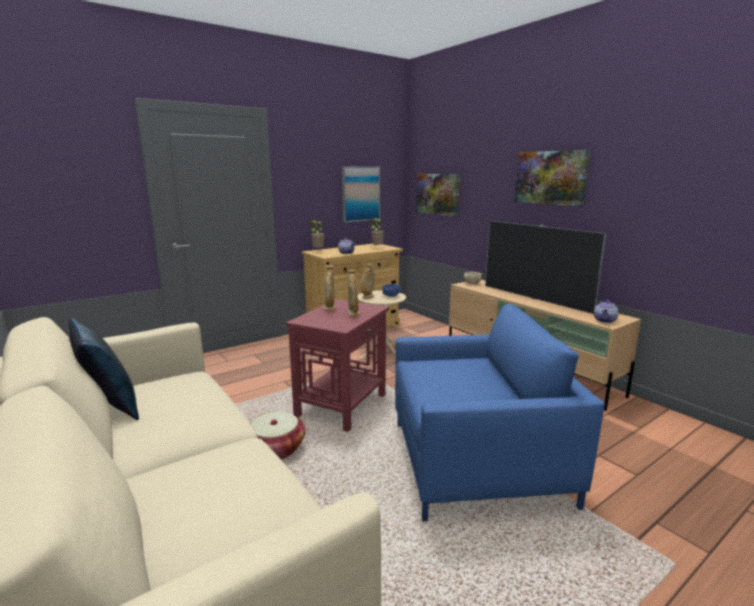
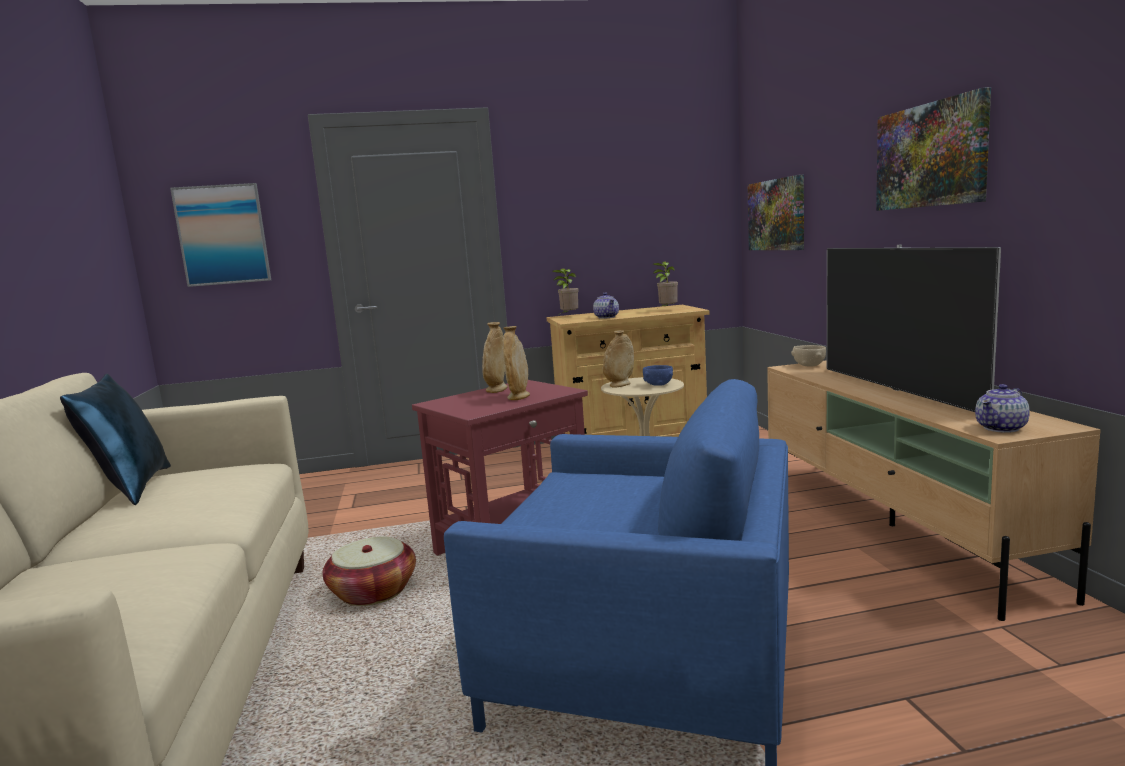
camera: 25 degrees right, 5 degrees down
picture [342,166,380,222] -> picture moved to [170,183,271,287]

